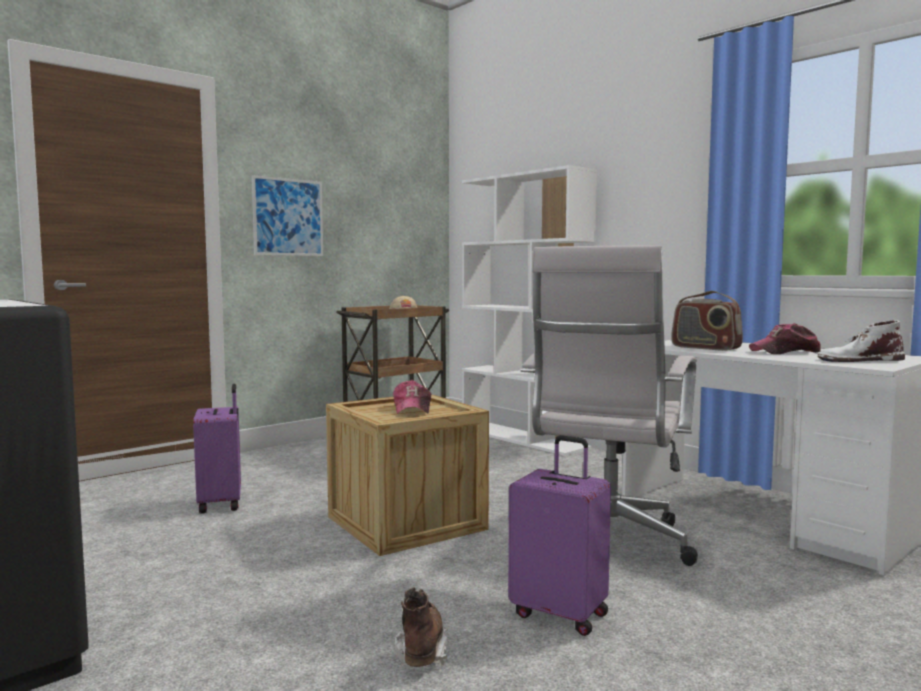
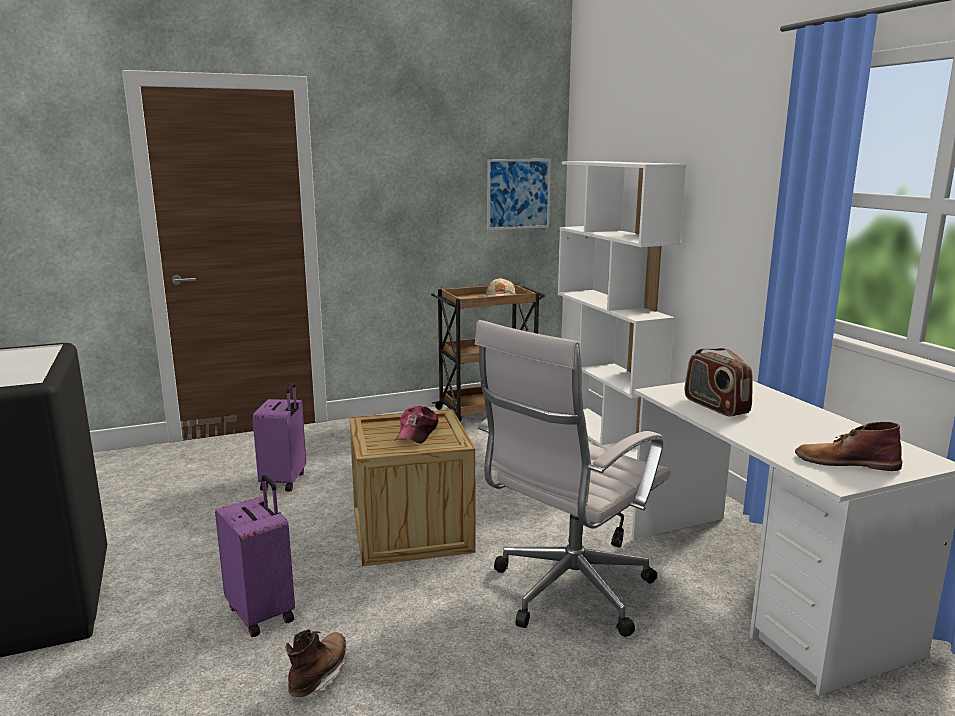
camera: 20 degrees right, 10 degrees up
picture [252,175,323,256] -> picture moved to [487,159,551,230]
purple suitcase [508,435,611,636] -> purple suitcase moved to [215,475,295,637]
cap [749,323,821,354] -> none
white boot [817,320,905,362] -> brown boot [795,421,902,471]

